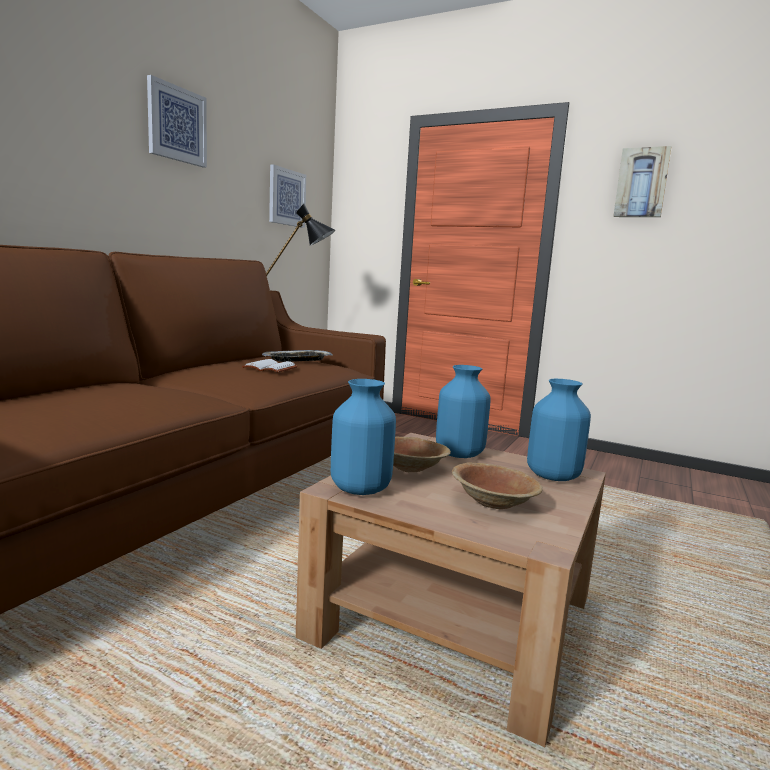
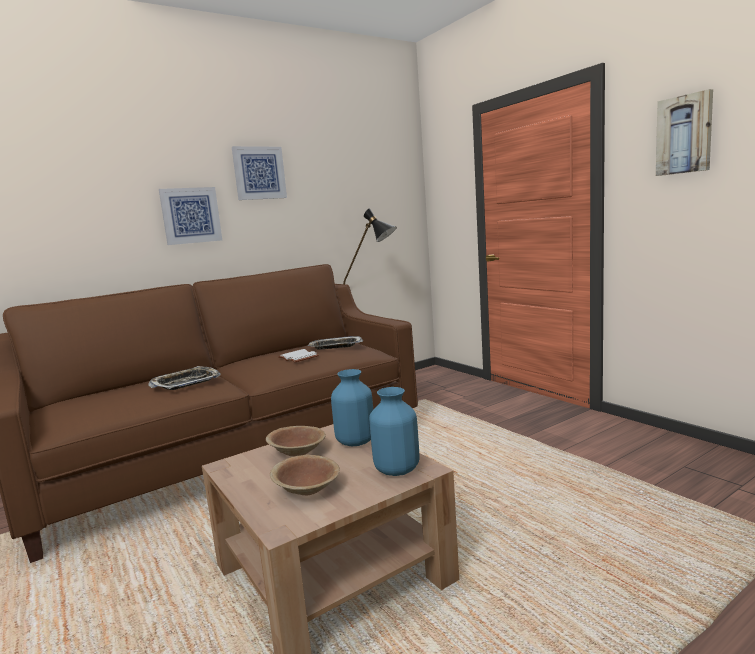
camera: 30 degrees right, 0 degrees up
picture [269,164,306,228] -> picture moved to [159,187,222,245]
blue vase [331,379,396,495] -> none
none -> tray [148,366,221,390]

